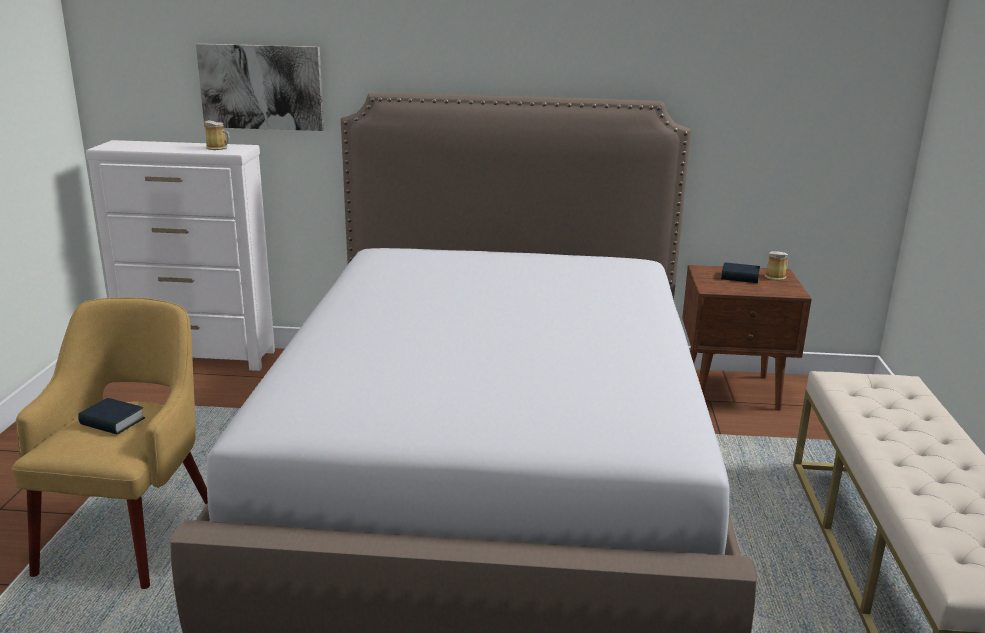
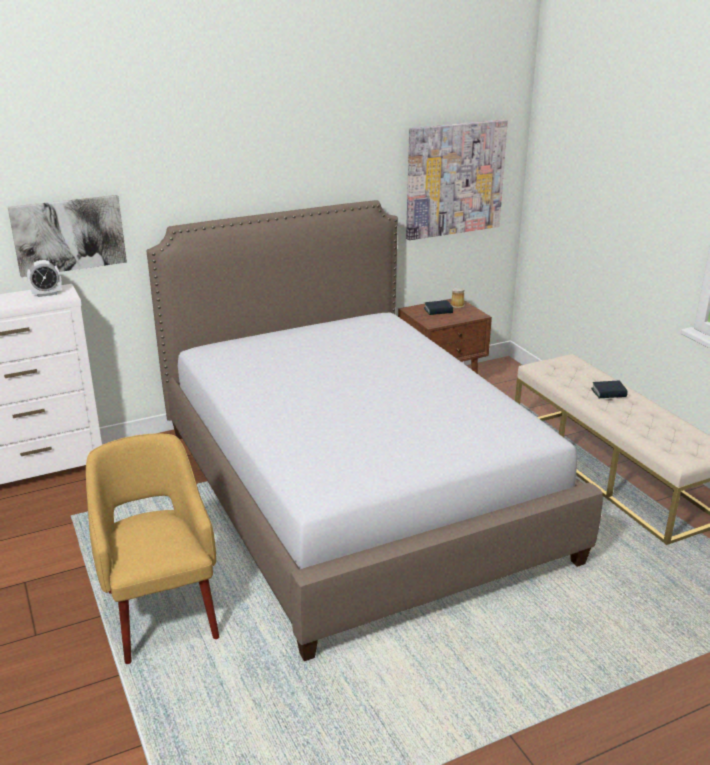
camera: 30 degrees left, 5 degrees up
book [78,398,145,435] -> book moved to [591,381,628,398]
mug [204,120,230,150] -> alarm clock [27,260,62,297]
none -> picture [406,119,508,240]

